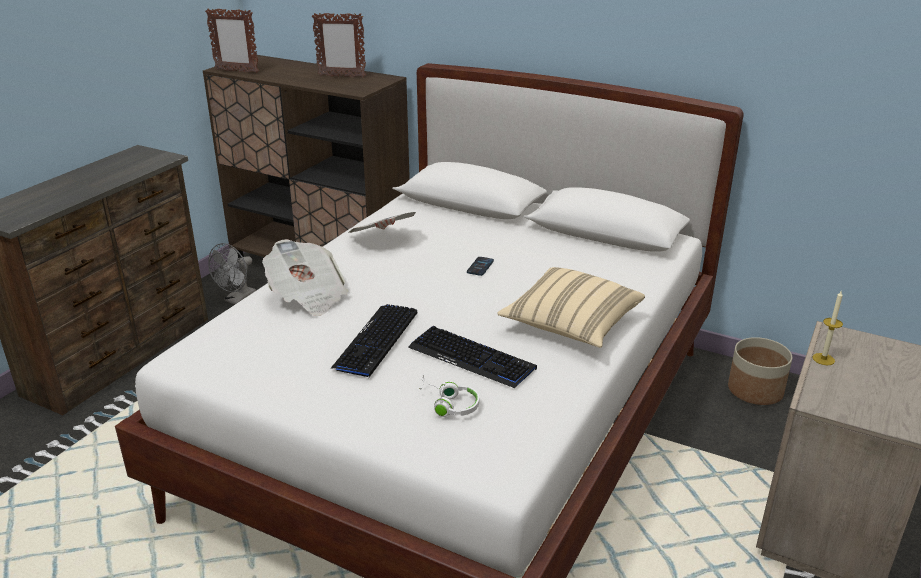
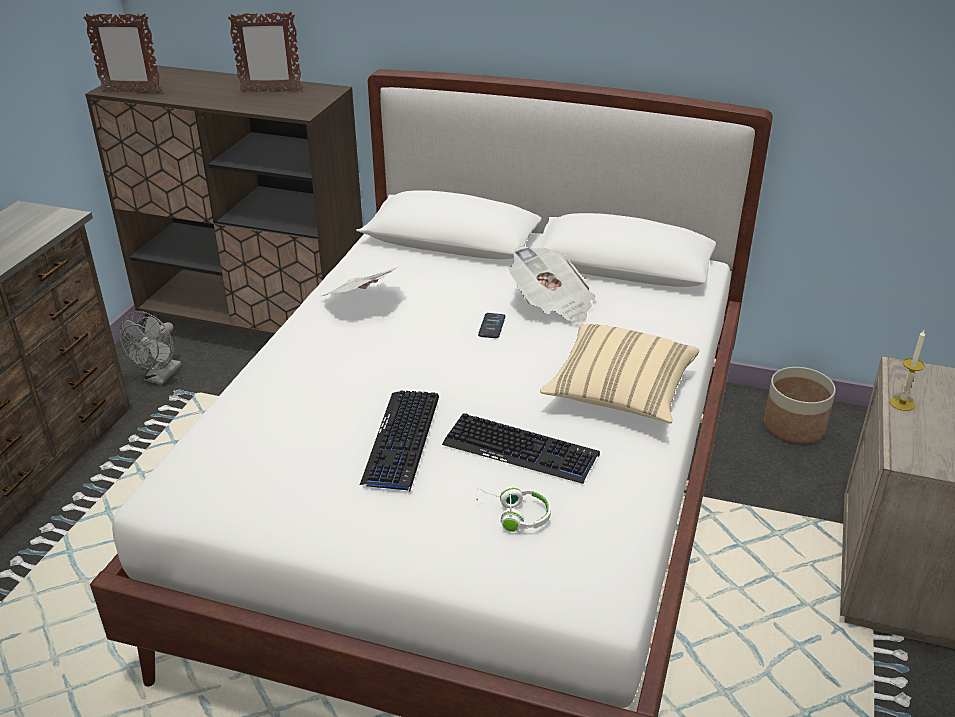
camera: 10 degrees left, 5 degrees up
newspaper [262,239,349,316] -> newspaper moved to [509,246,596,326]

